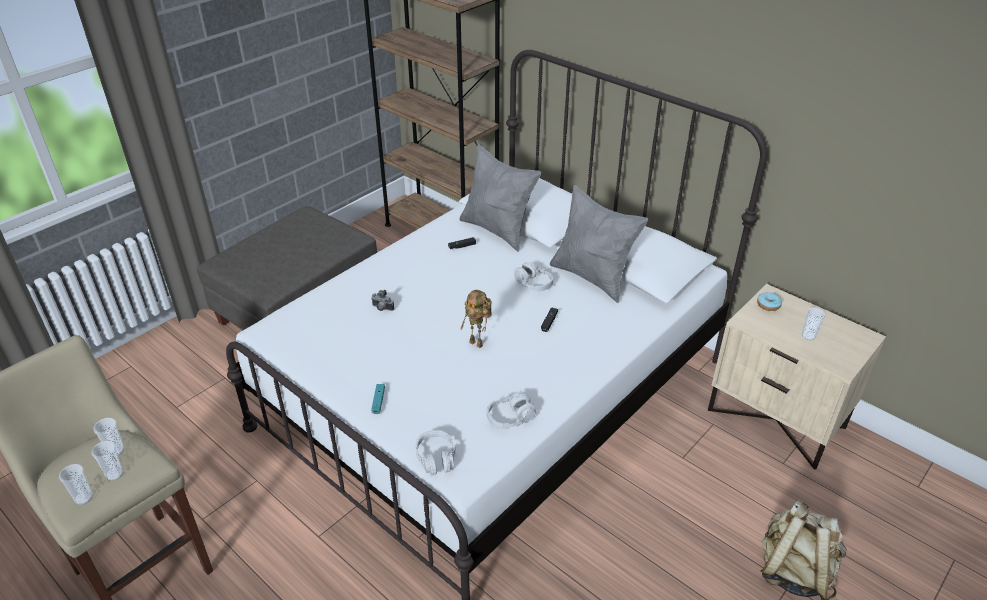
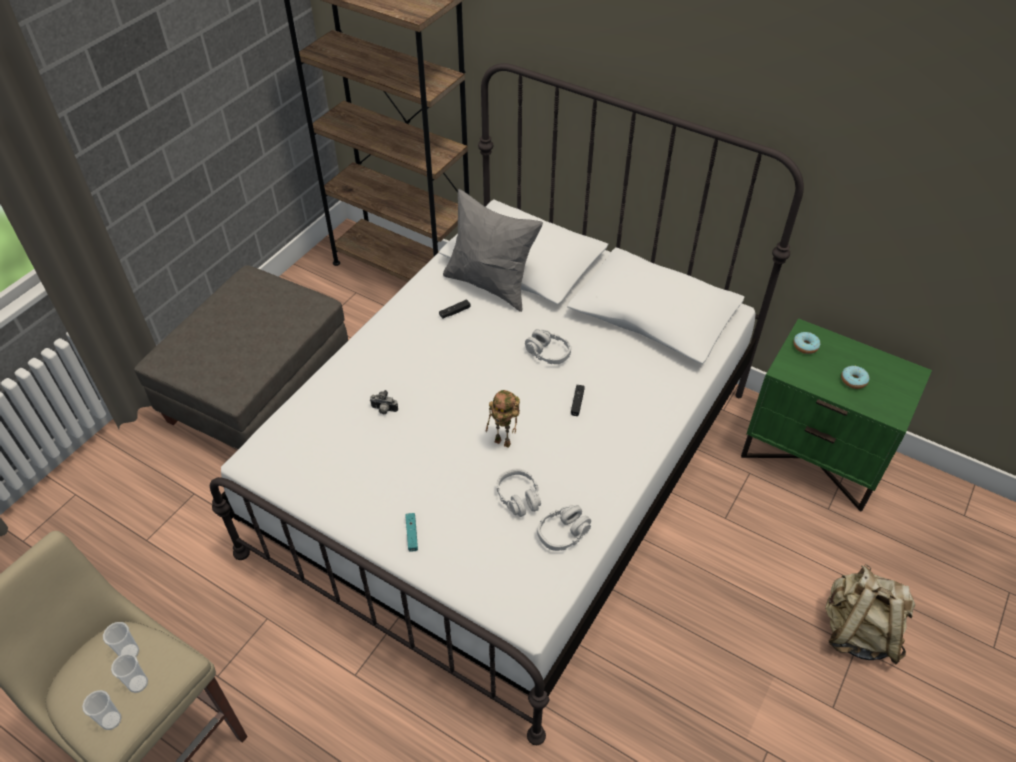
camera: 10 degrees left, 10 degrees up
grey headphones [415,430,456,476] -> grey headphones moved to [497,468,541,517]
grey pillow [550,185,648,303] -> none
beige nightstand [708,284,886,470] -> green nightstand [741,318,932,512]
cup [802,308,825,340] -> donut [841,366,870,389]

